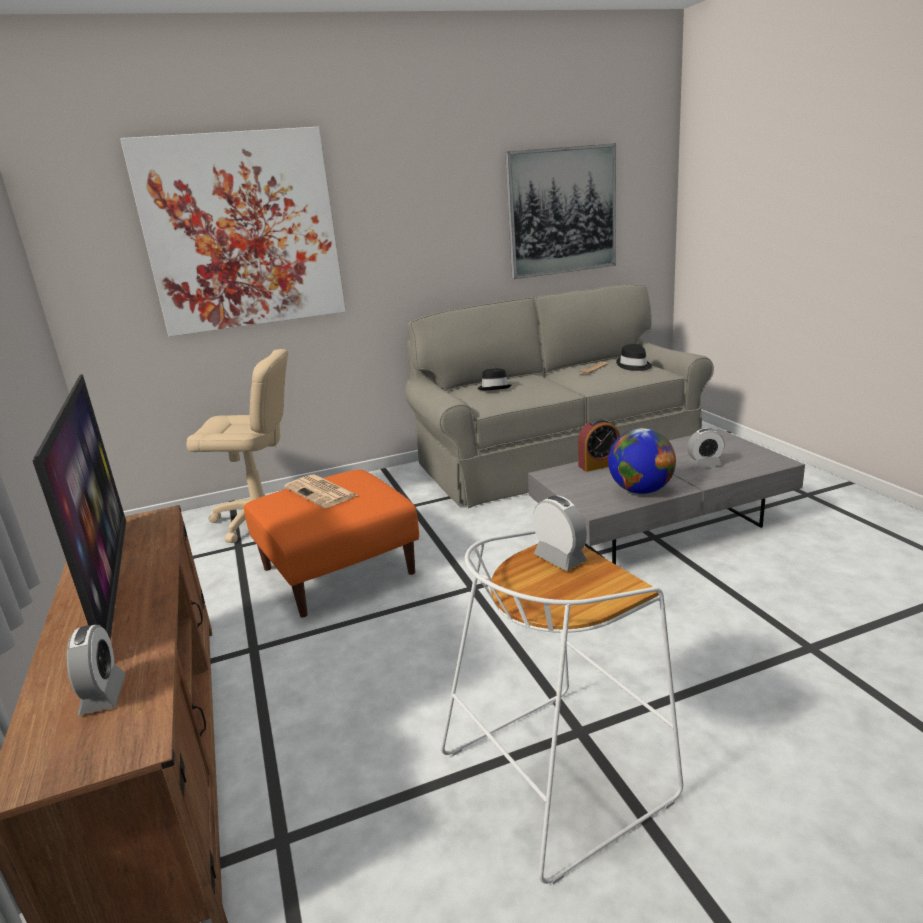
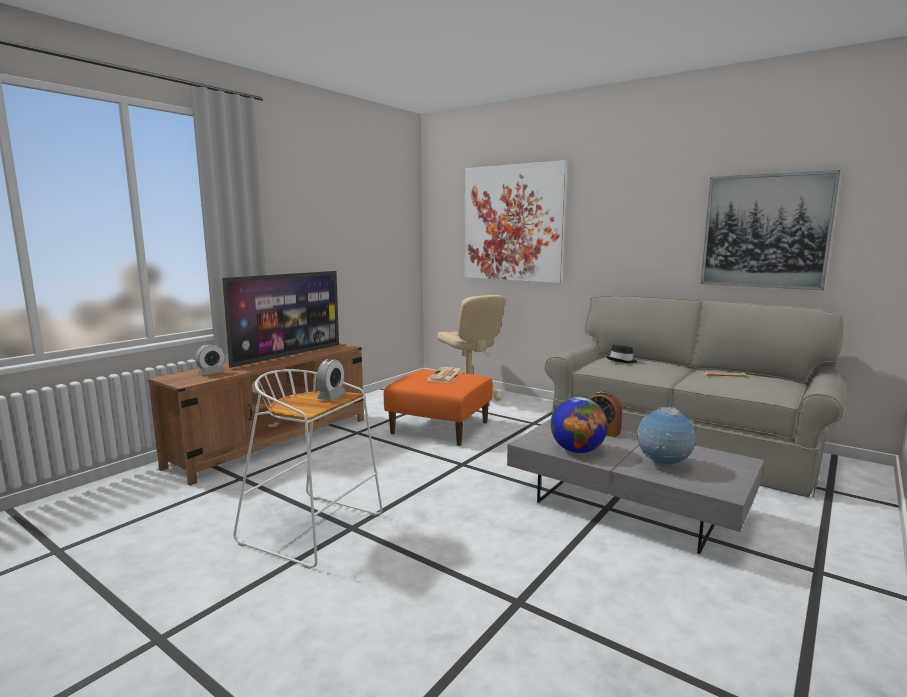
camera: 55 degrees right, 10 degrees down
black hat [616,344,652,371] -> none
alarm clock [687,428,725,469] -> globe [637,407,696,466]

